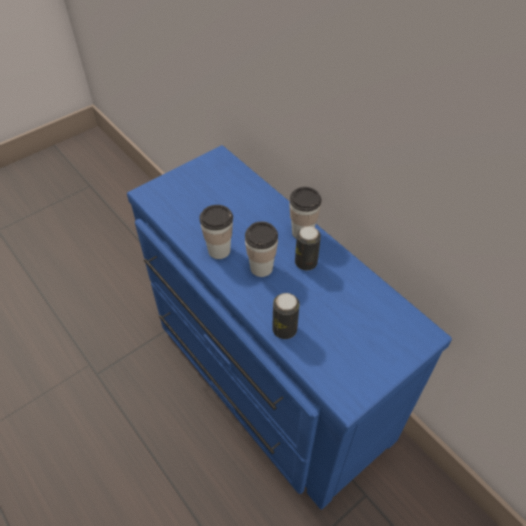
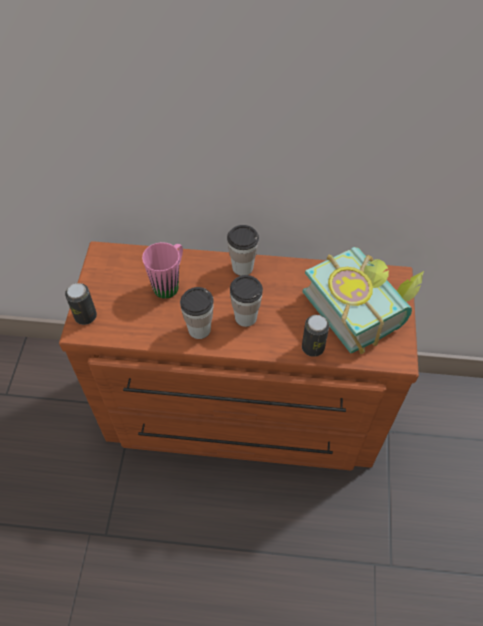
camera: 45 degrees left, 5 degrees up
blue dresser [127,145,452,509] -> brown dresser [59,241,419,470]
can [295,226,321,270] -> can moved to [65,283,97,325]
none -> pink mug [142,242,183,299]
none -> book [303,247,424,354]

